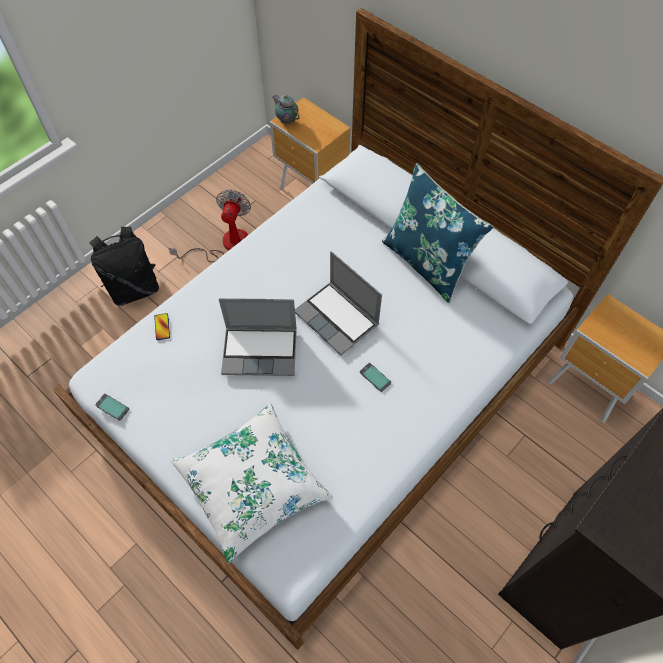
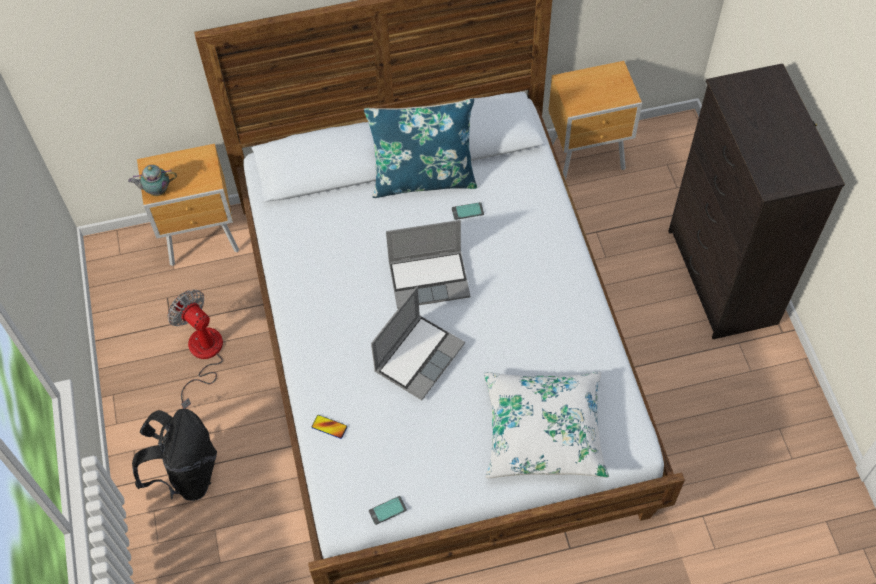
camera: 55 degrees left, 0 degrees up
phone [360,363,391,392] -> phone moved to [452,202,484,220]

